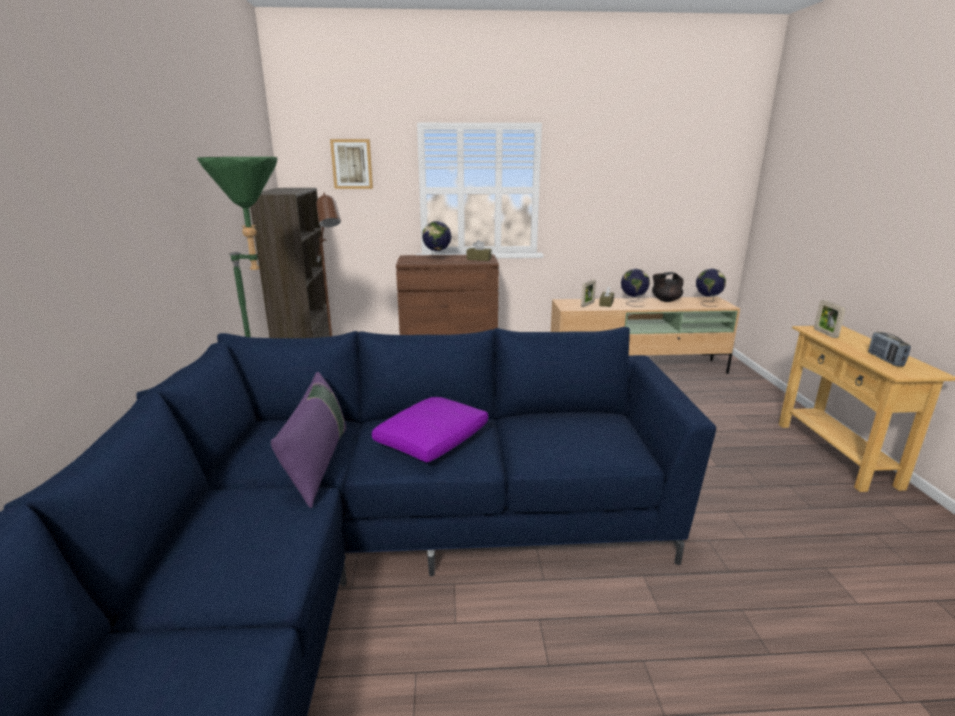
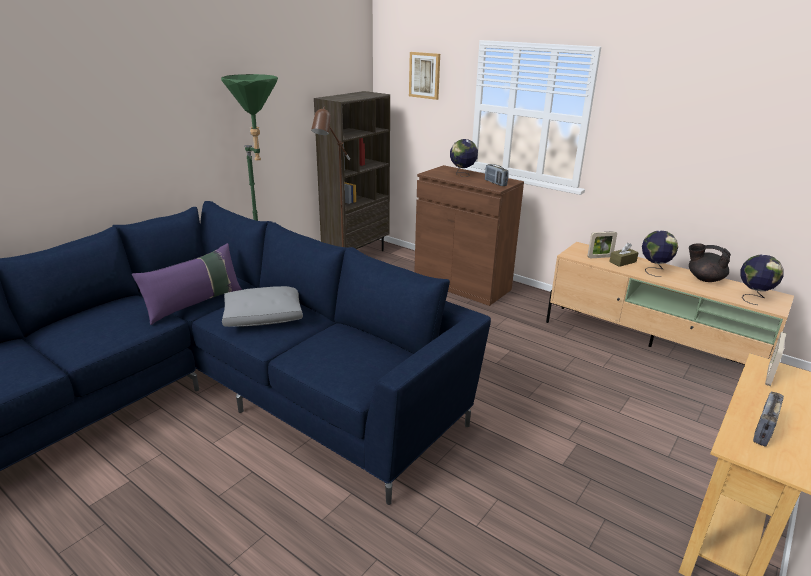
camera: 40 degrees right, 5 degrees up
purple pillow [372,397,488,462] -> grey pillow [222,286,303,327]
brown tissue box [467,240,491,261] -> radio [485,164,509,186]

